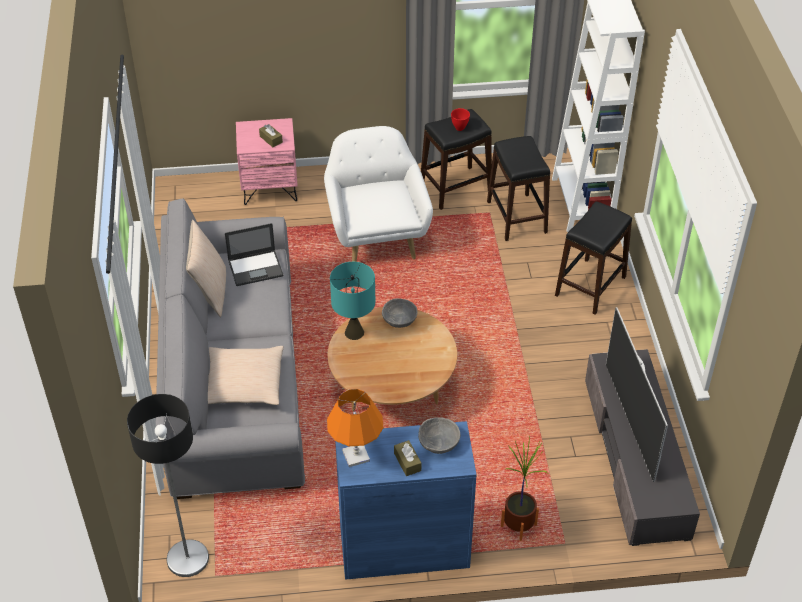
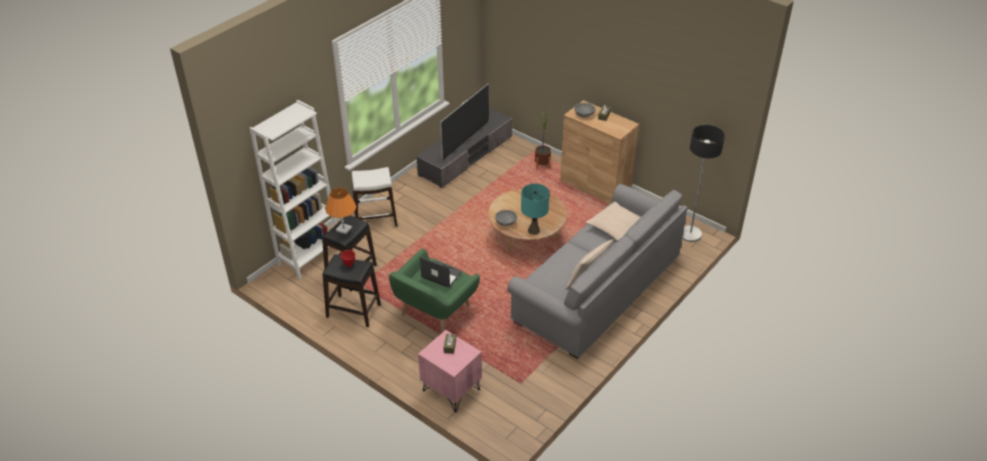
camera: 135 degrees left, 5 degrees down
laptop [225,223,284,286] -> laptop moved to [420,257,463,288]
white armchair [324,126,433,262] -> green armchair [389,249,480,333]
orange table lamp [327,389,383,467] -> orange table lamp moved to [325,188,356,235]
blue cabinet [335,421,477,580] -> brown cabinet [560,100,639,204]
black stool [555,202,632,315] -> white stool [352,167,398,227]

